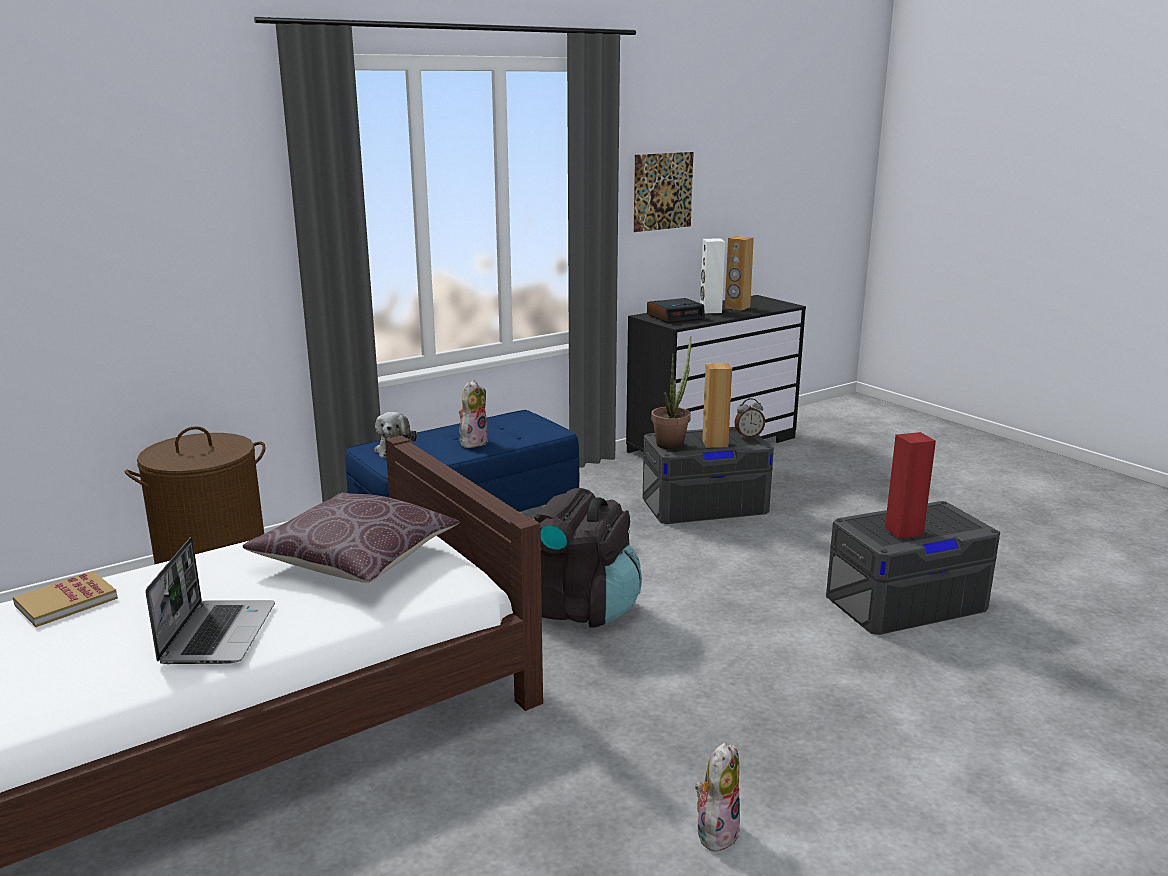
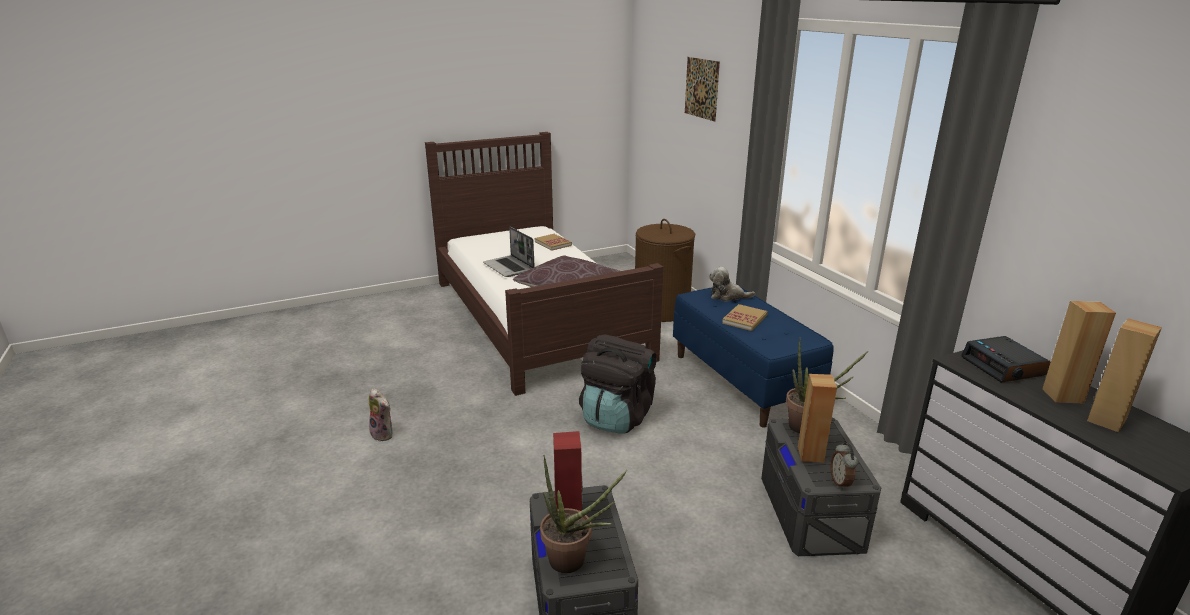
camera: 100 degrees right, 5 degrees up
laptop [146,537,275,664] -> laptop turned 45 degrees clockwise [483,227,535,277]
plush toy [459,380,489,448] -> book [722,304,768,331]
picture [634,152,694,232] -> picture moved to [685,57,720,121]
white speaker [700,238,725,313] -> brown speaker [1042,301,1116,403]
none -> potted plant [540,455,627,573]

